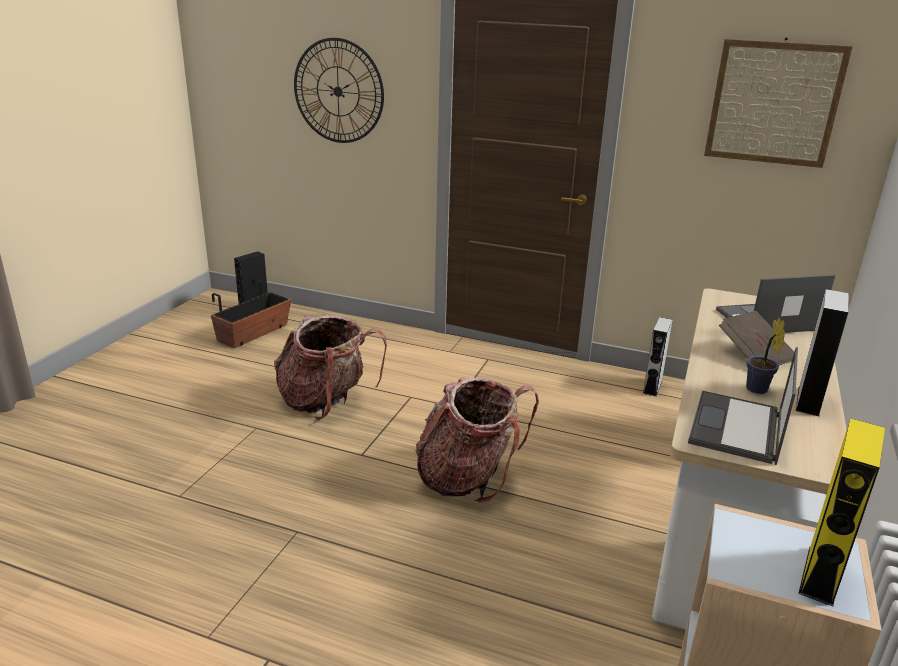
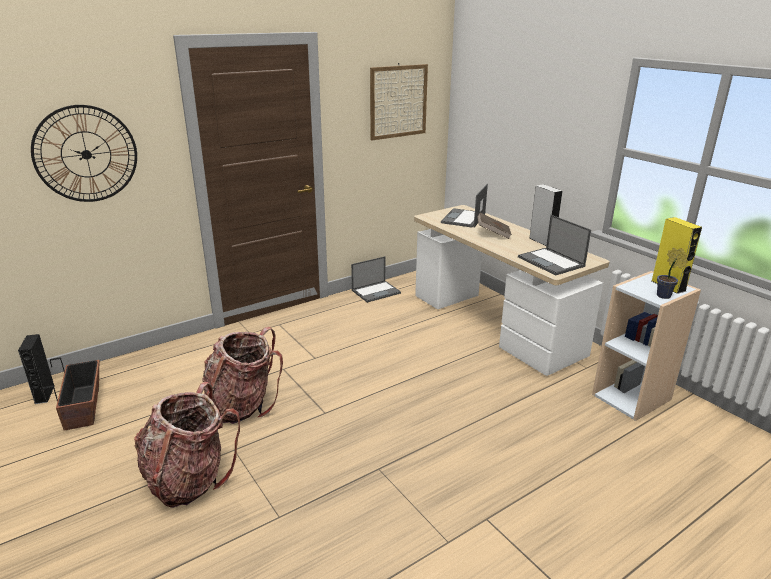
camera: 55 degrees left, 0 degrees up
backpack [415,377,539,503] -> backpack moved to [134,382,240,508]
grey speaker [642,317,672,397] -> laptop [351,256,401,303]
potted plant [746,318,785,394] -> potted plant moved to [657,248,688,299]

